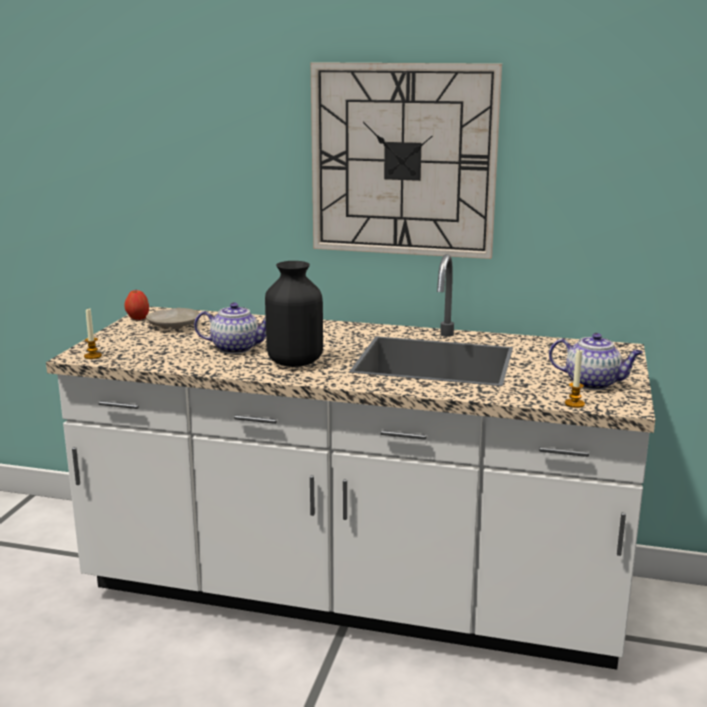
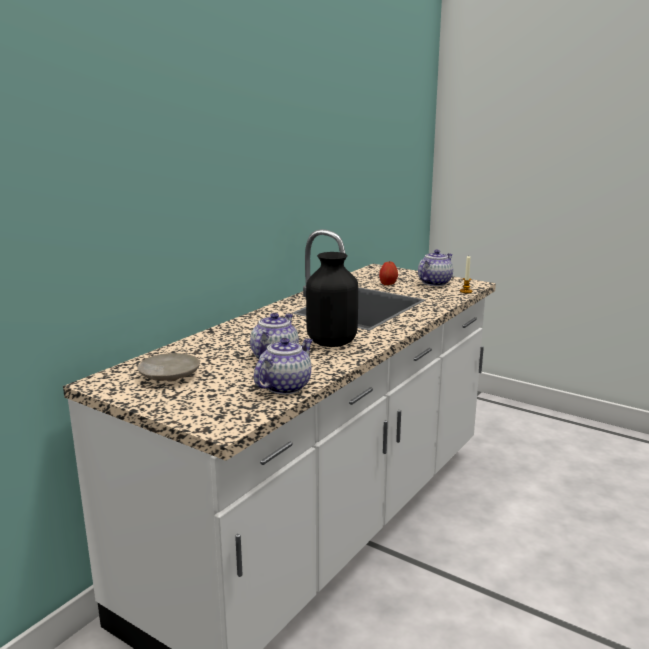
camera: 70 degrees left, 0 degrees up
candle [84,309,102,359] -> none
apple [124,290,149,320] -> apple moved to [379,262,398,285]
wall clock [311,62,502,259] -> none
none -> teapot [254,338,312,395]

